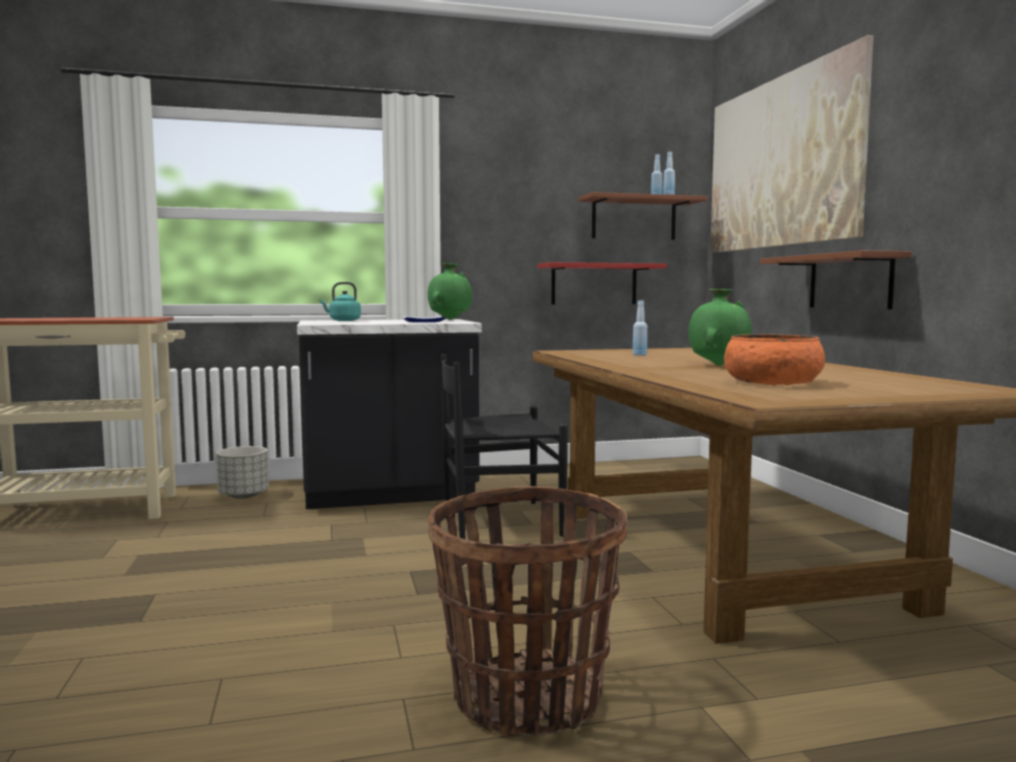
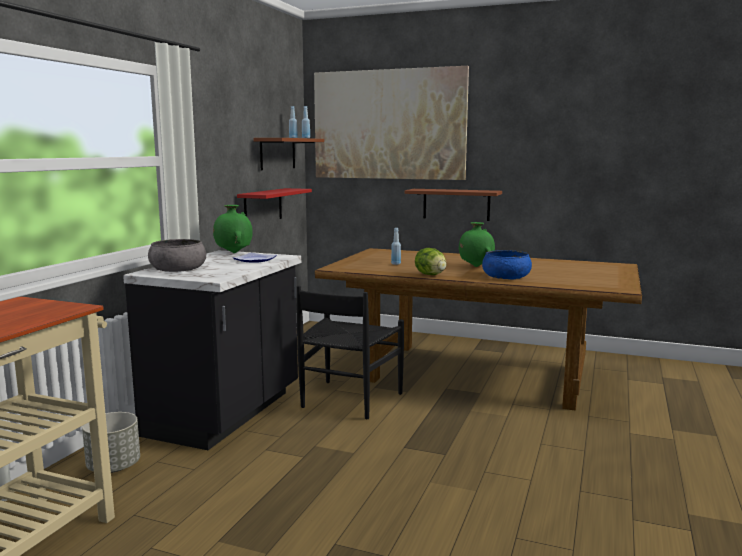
camera: 55 degrees left, 5 degrees up
turquoise kettle [319,282,361,321] -> grey bowl [148,239,206,272]
basket [428,486,627,736] -> none
orange bowl [724,334,825,385] -> none
none -> lettuce [415,248,447,275]
none -> blue bowl [482,250,532,279]

